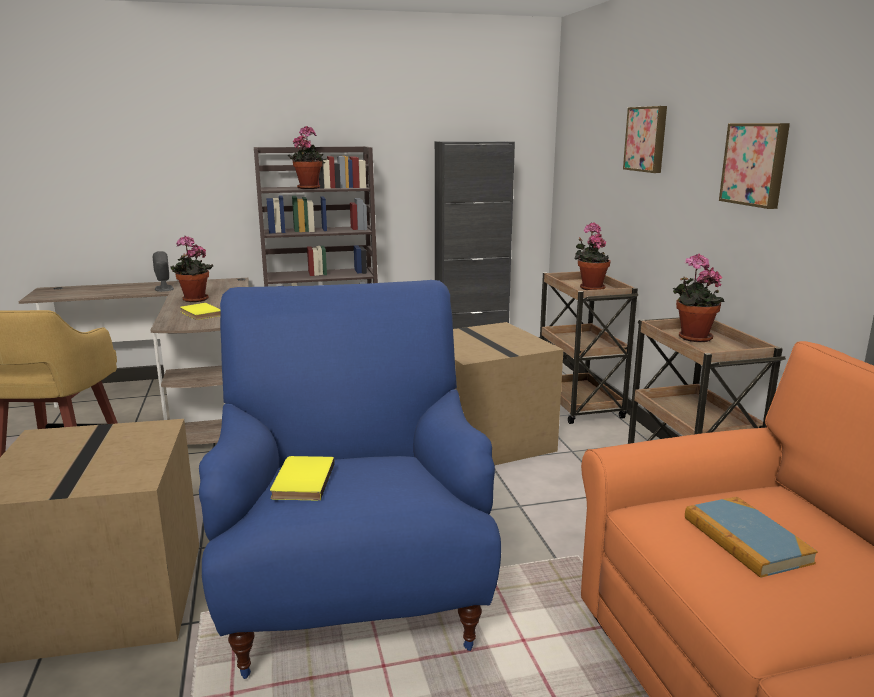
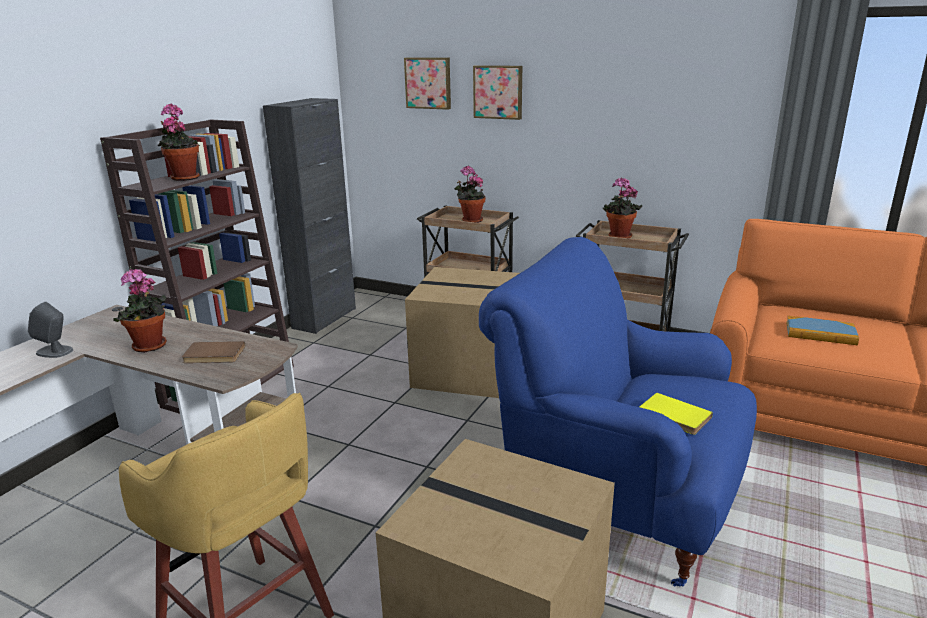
camera: 50 degrees left, 5 degrees up
yellow book [180,303,221,320] -> brown book [182,341,246,363]
picture [719,123,790,209] -> picture moved to [404,58,451,110]

